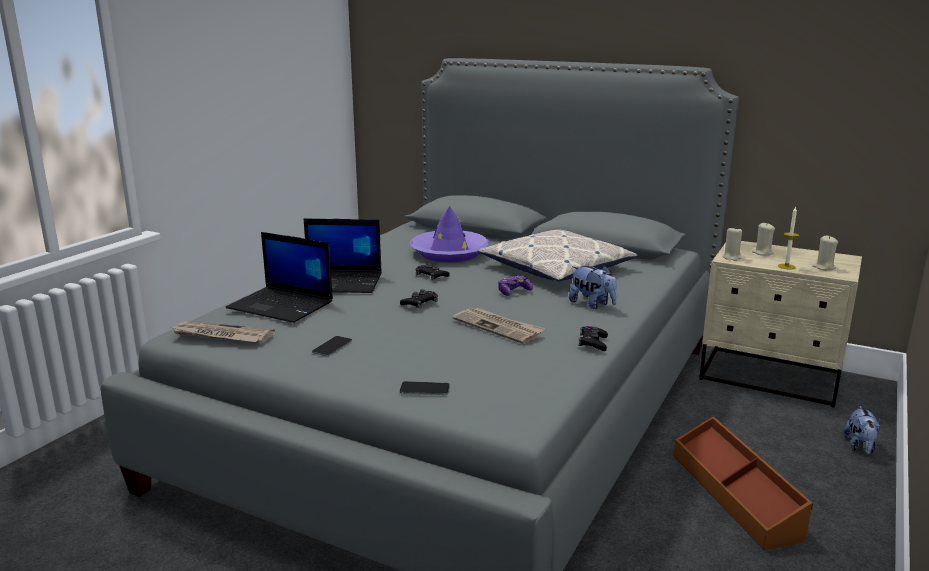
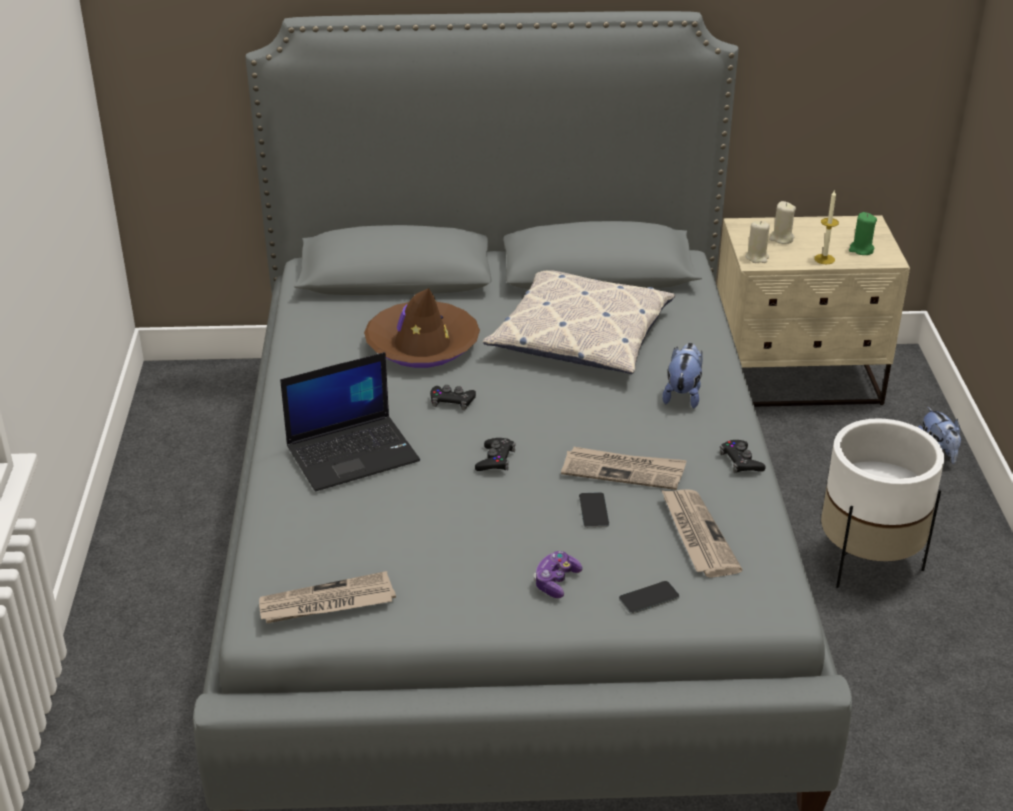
camera: 30 degrees left, 15 degrees up
laptop [226,232,333,323] -> none
phone [312,336,352,356] -> phone moved to [579,492,609,528]
purple hat [410,206,489,262] -> brown hat [364,288,480,368]
game controller [498,276,533,296] -> game controller moved to [533,551,582,598]
plush toy [569,266,617,309] -> plush toy turned 90 degrees counterclockwise [662,343,703,409]
brown storage box [674,416,813,550] -> white planter [821,418,944,588]
beige candle [812,236,838,270] -> green candle [849,212,877,255]
none -> newspaper [662,490,742,578]

